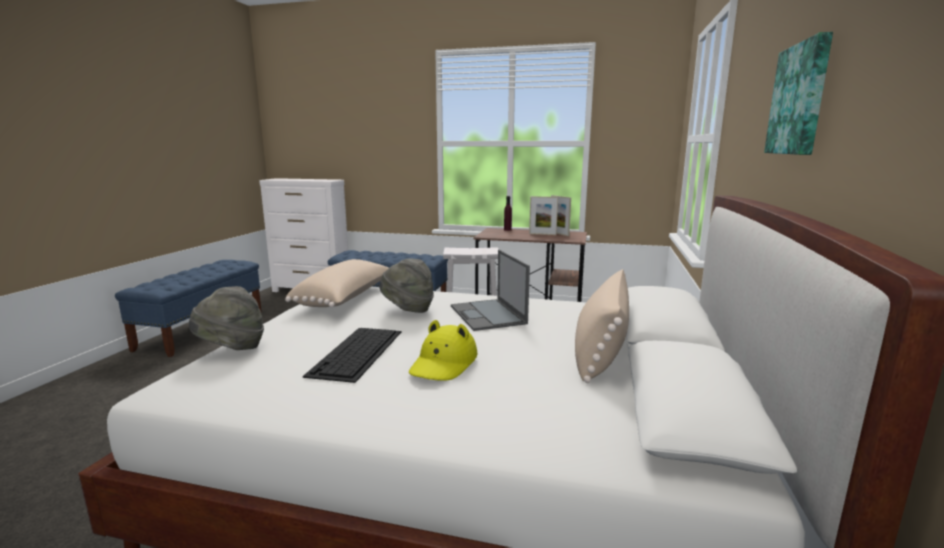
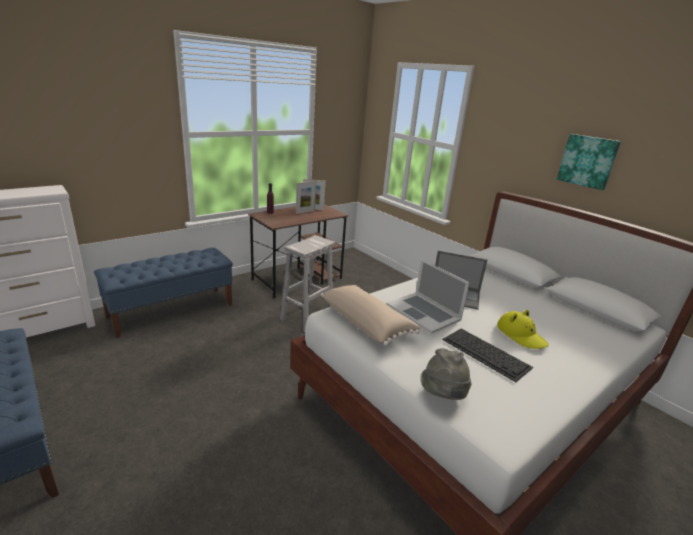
camera: 55 degrees left, 10 degrees up
grey hat [379,258,434,313] -> laptop [386,259,470,334]
beige pillow [575,269,629,383] -> none

